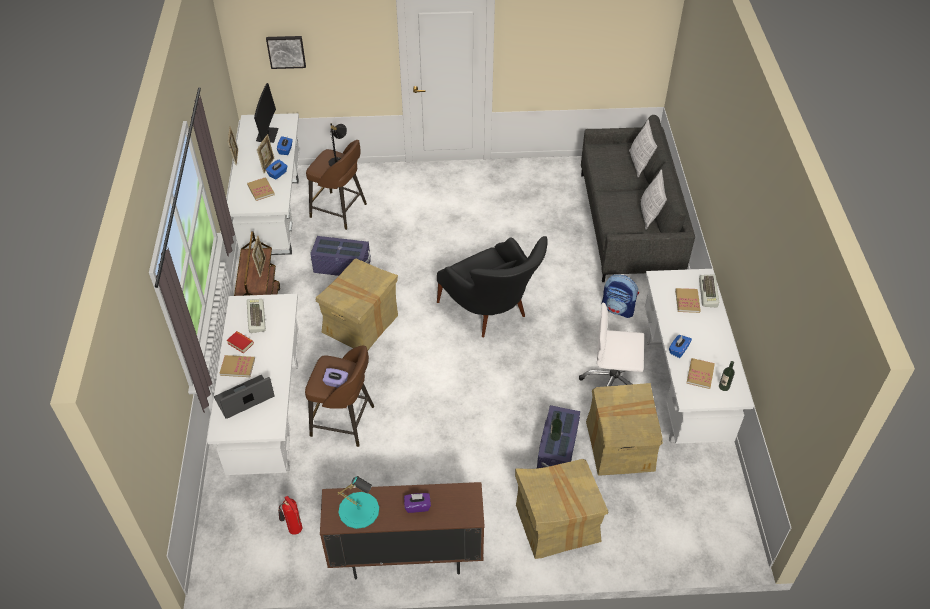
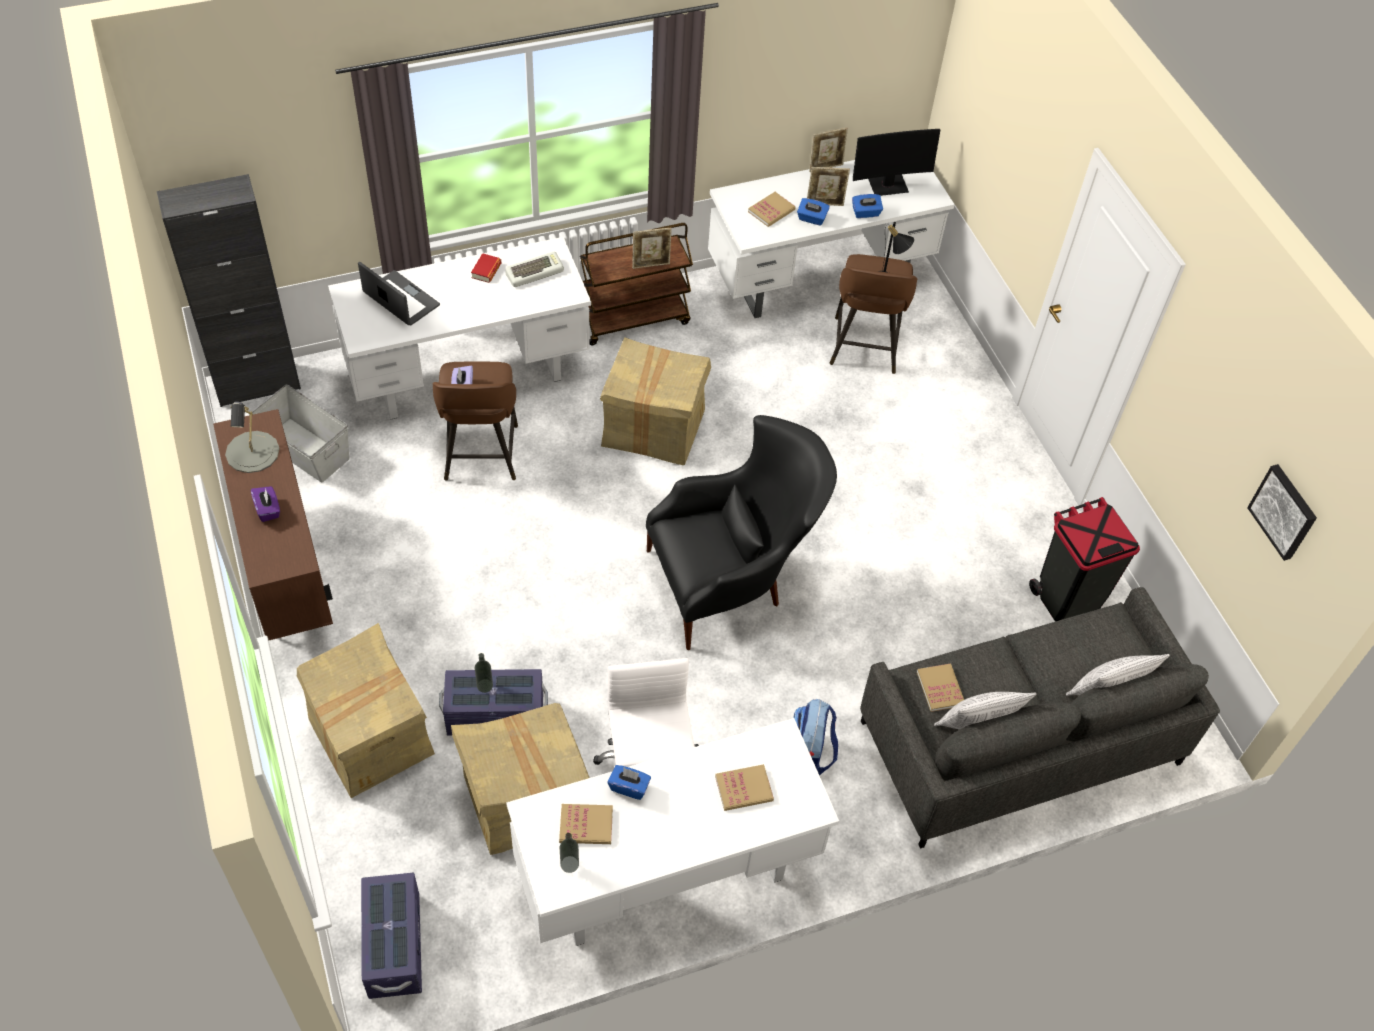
camera: 70 degrees right, 5 degrees up
book [220,355,255,377] -> book moved to [917,664,964,712]
picture [266,36,306,69] -> picture moved to [1247,464,1317,561]
fire extinguisher [278,496,302,535] -> grey storage box [249,385,350,483]
purple storage box [310,236,371,276] -> purple storage box moved to [361,873,422,999]
turquoise table lamp [338,476,379,529] -> grey table lamp [225,402,280,473]
black armchair [437,236,548,337] -> black armchair turned 150 degrees counterclockwise [646,415,837,650]
keyboard [699,274,719,307] -> none
none -> black cabinet [157,174,301,407]
none -> black trash can [1029,497,1140,621]

